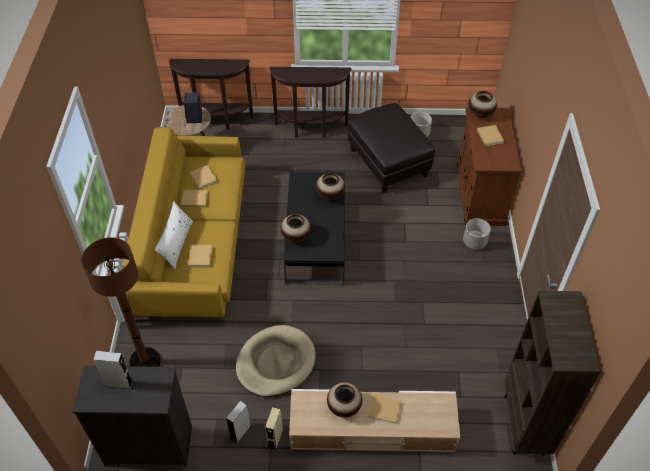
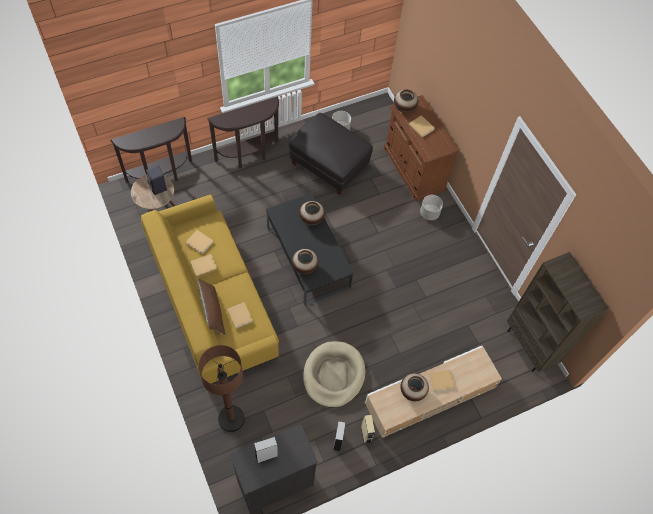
camera: 30 degrees left, 10 degrees up
white pillow [155,201,193,269] -> brown pillow [198,278,225,335]

